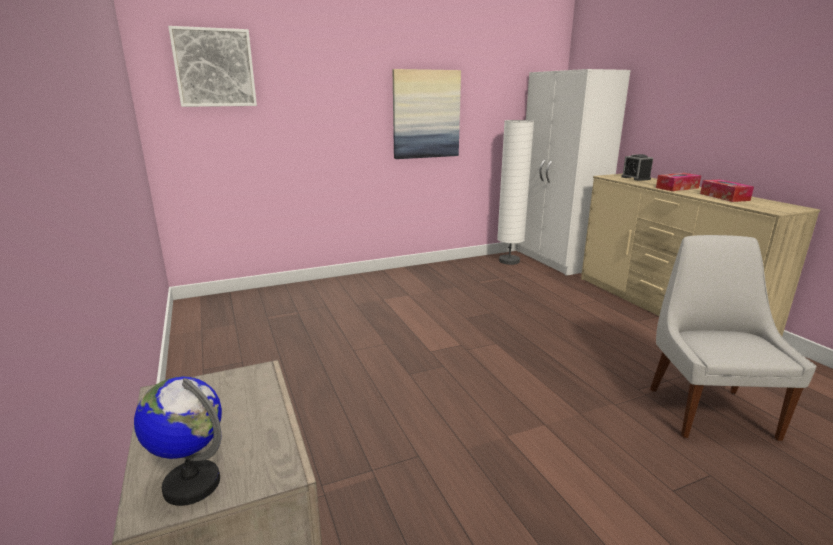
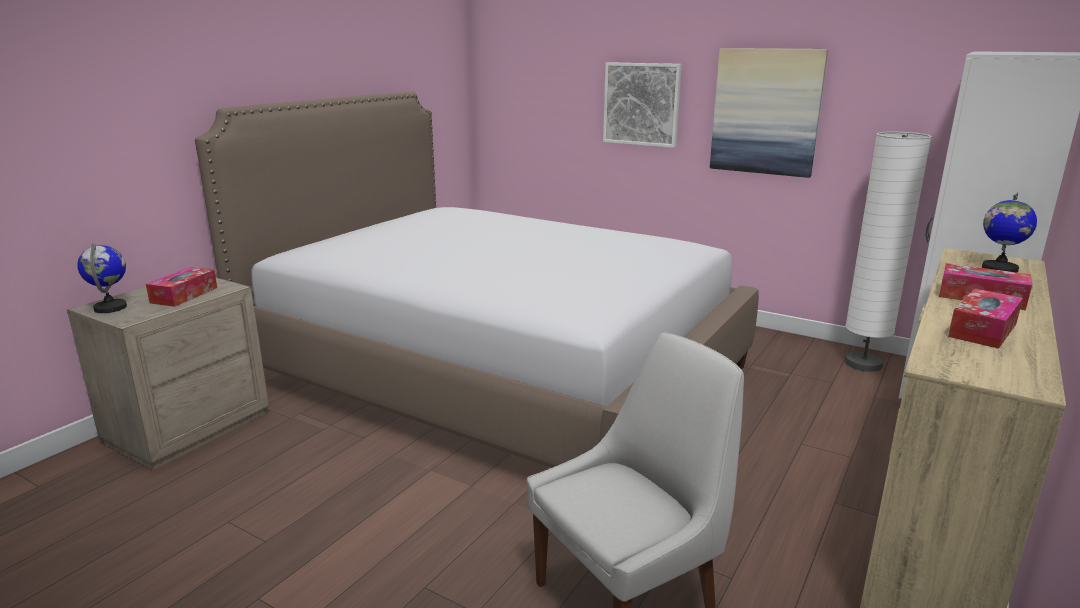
camera: 55 degrees right, 0 degrees up
picture [168,26,257,107] -> picture moved to [603,62,682,148]
alarm clock [621,154,653,181] -> globe [982,193,1037,273]
none -> tissue box [146,267,217,307]
none -> bed [195,92,759,468]

